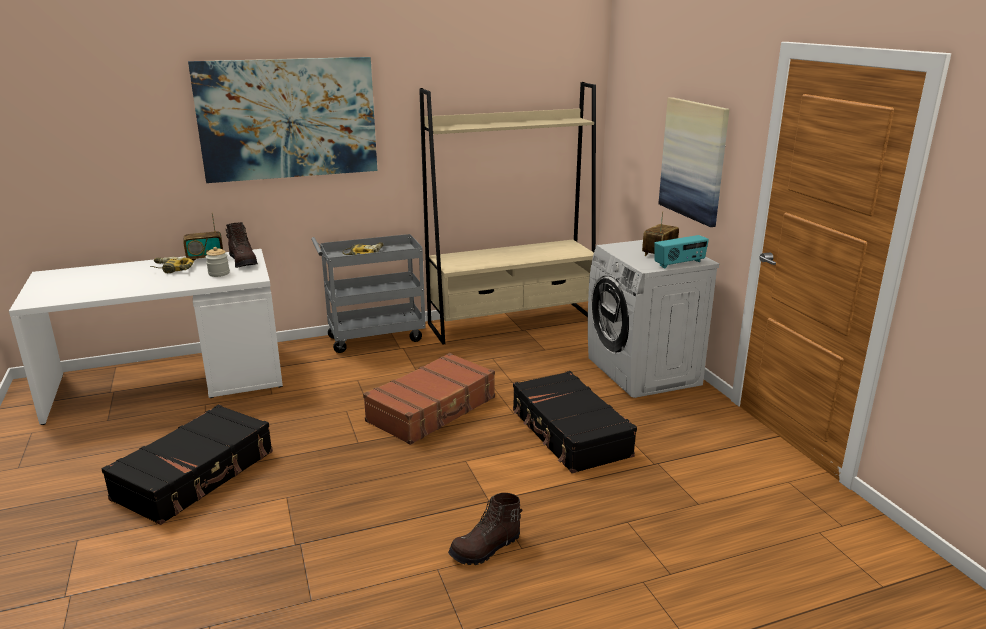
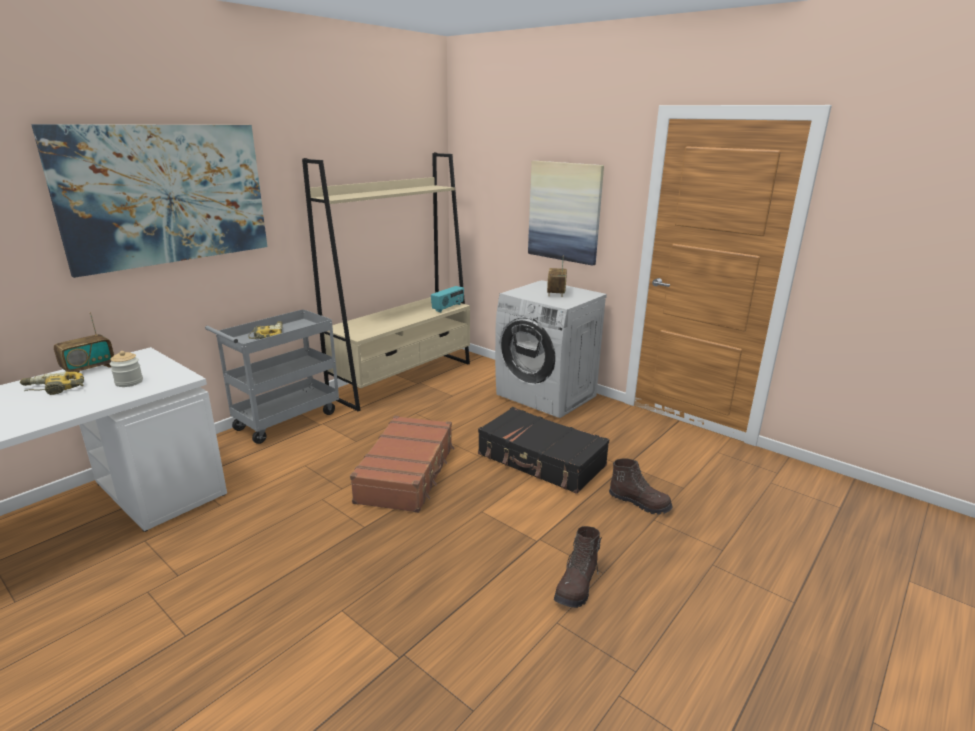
camera: 30 degrees left, 0 degrees up
black suitcase [102,405,273,525] -> none
brown boot [226,222,258,268] -> brown boot moved to [609,458,672,515]
radio [654,235,709,269] -> radio moved to [431,286,464,313]

